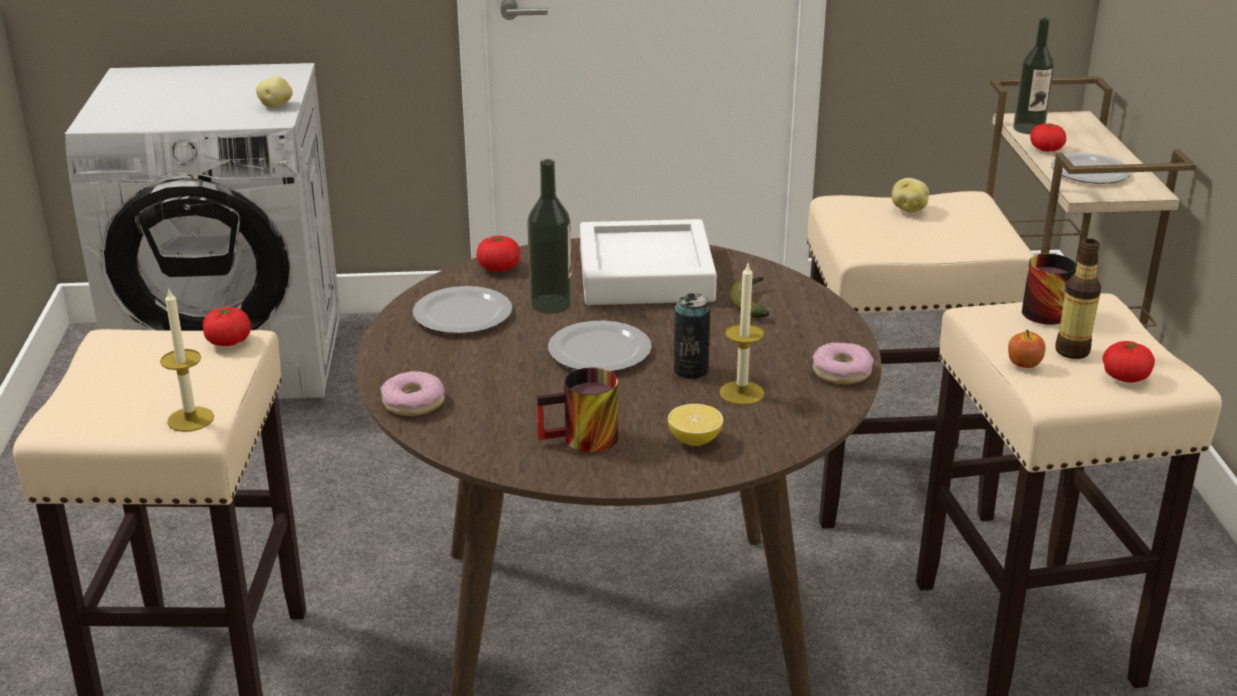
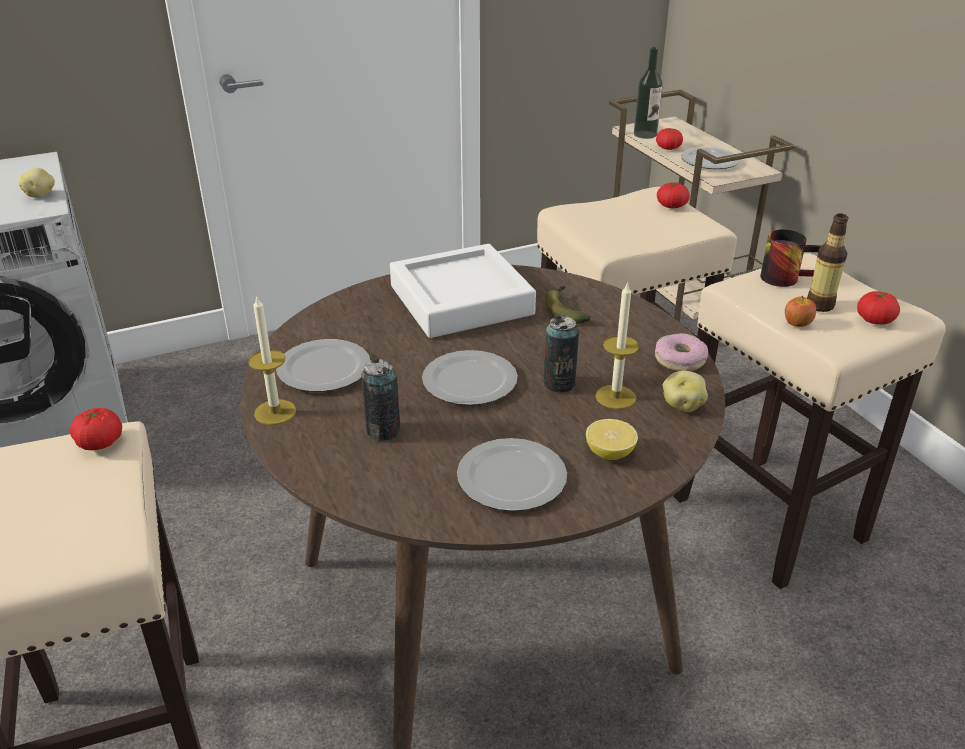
camera: 20 degrees left, 5 degrees up
candle [160,287,214,432] -> candle moved to [248,295,296,425]
donut [380,371,445,416] -> none
tomato [476,236,520,272] -> tomato moved to [657,182,690,208]
bottle [527,159,572,314] -> none
mug [537,368,618,452] -> plate [457,438,567,511]
potato [892,178,929,213] -> potato moved to [662,371,708,412]
none -> can [361,359,400,441]

